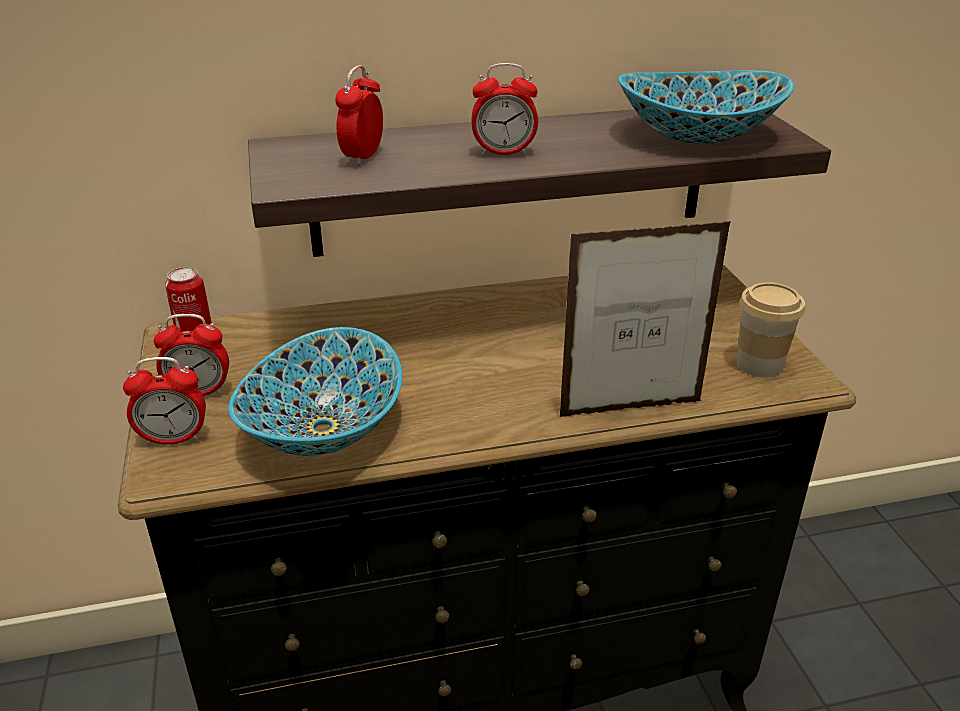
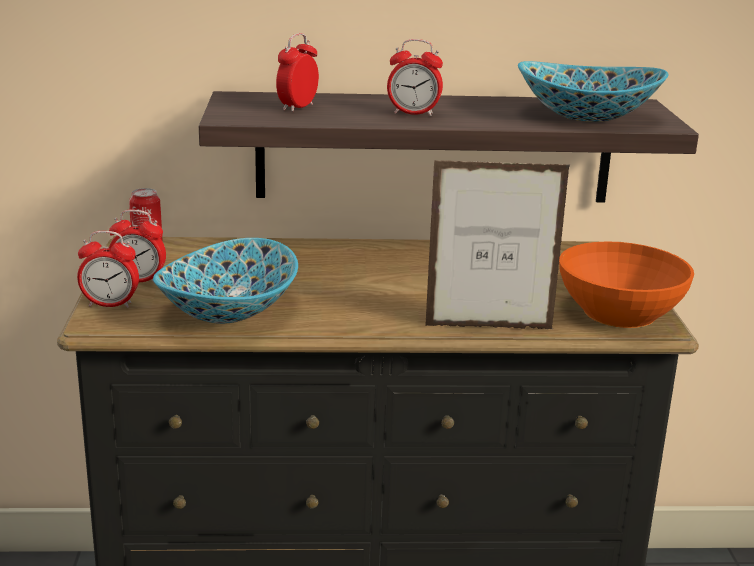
camera: 10 degrees right, 10 degrees down
cup [737,282,805,378] -> orange bowl [559,242,694,328]

